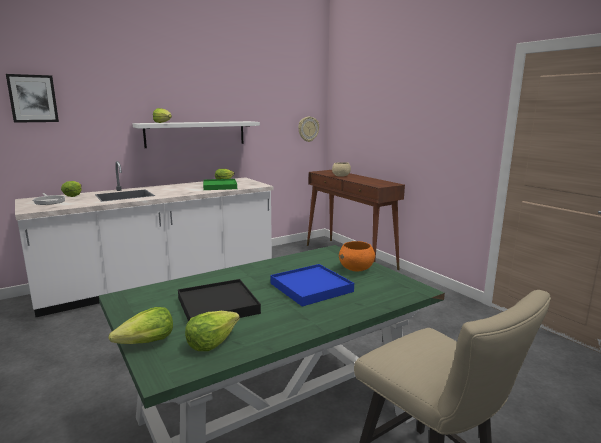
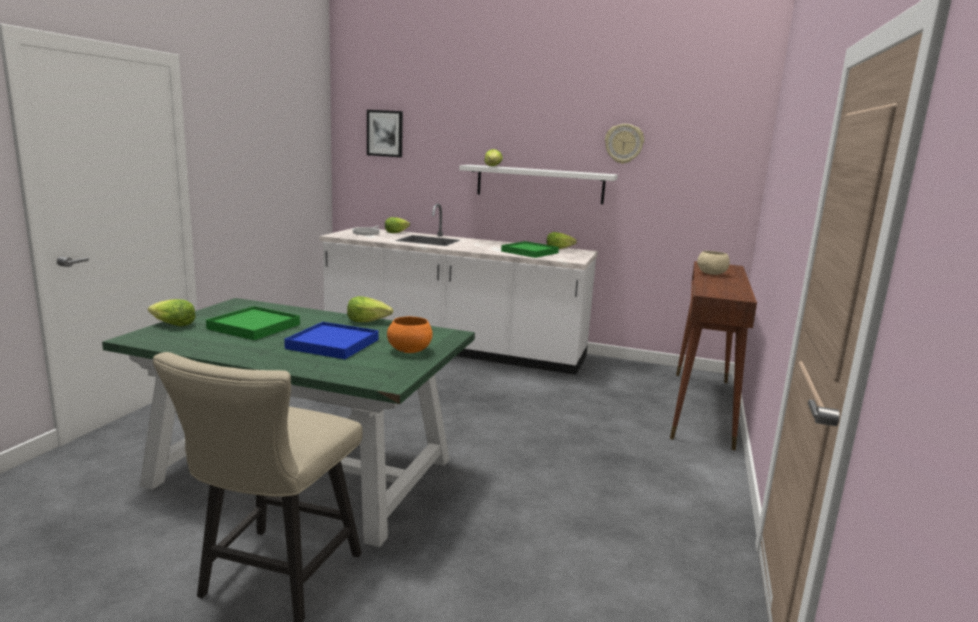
camera: 50 degrees right, 0 degrees up
black tray [178,279,261,322] -> green tray [206,306,300,340]
lettuce [185,311,240,351] -> lettuce moved to [347,296,393,322]
wall clock [298,117,319,142] -> wall clock moved to [605,124,644,164]

